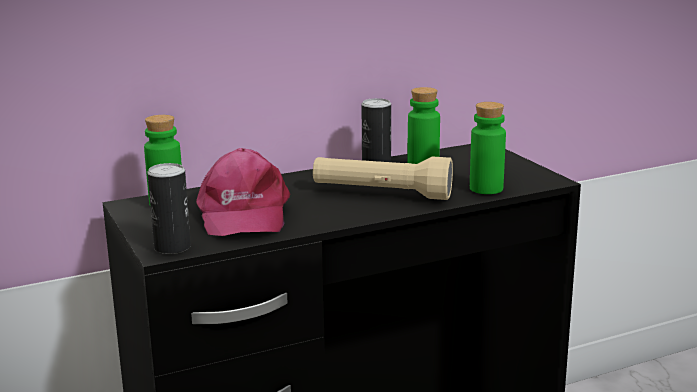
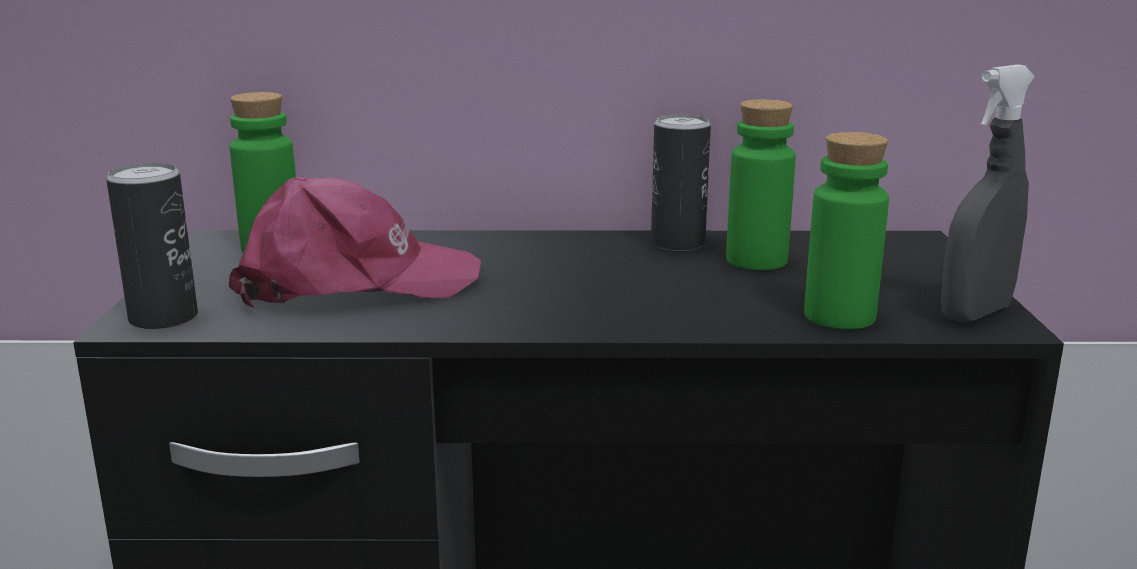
camera: 25 degrees right, 0 degrees up
pink cap [196,148,290,236] -> pink cap turned 120 degrees counterclockwise [229,177,481,308]
beige flashlight [313,156,453,200] -> none
none -> grey spray bottle [941,65,1035,322]

